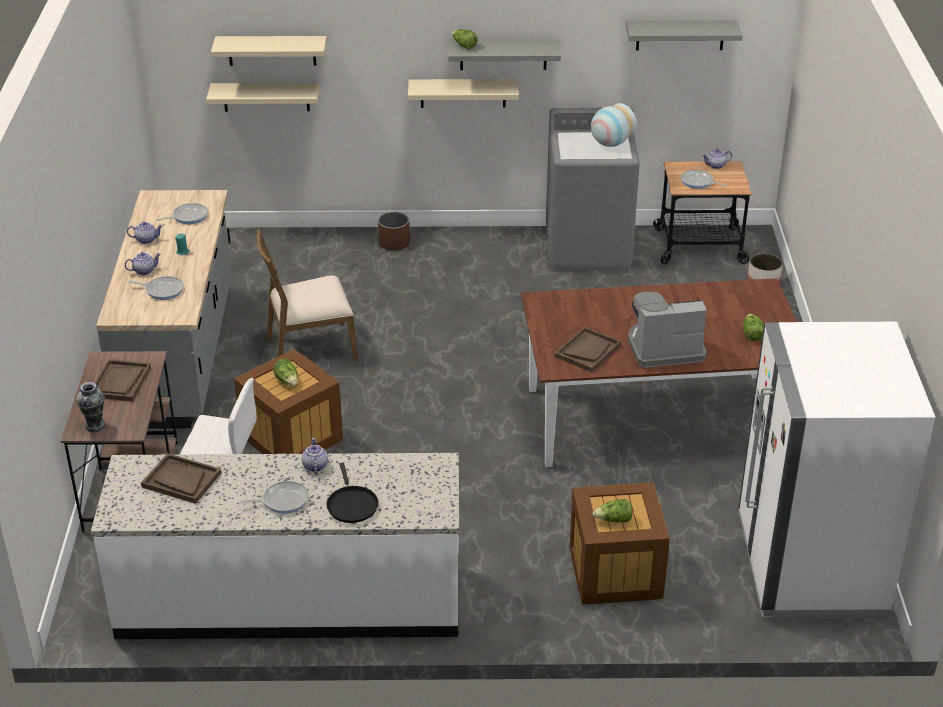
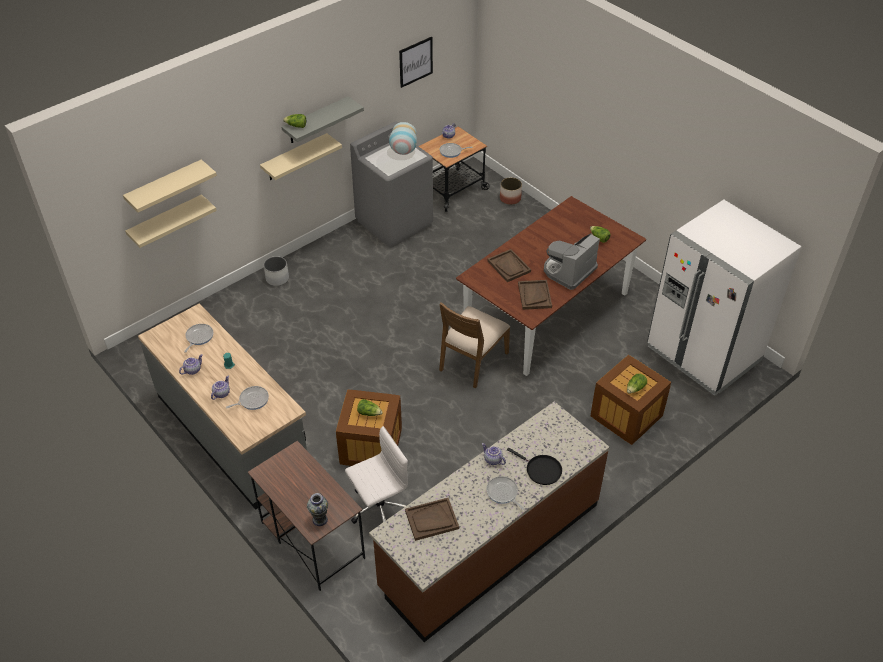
camera: 40 degrees left, 10 degrees up
white counter [91,453,459,639] -> brown counter [369,401,610,642]
brown tray [95,359,151,402] -> brown tray moved to [487,249,531,282]
frying pan [240,481,308,514] -> frying pan turned 75 degrees counterclockwise [486,476,525,510]
brown chair [257,229,358,361] -> brown chair moved to [439,302,510,389]
brown planter [378,212,410,251] -> white planter [264,256,289,286]
grey shelf [626,20,743,51] -> picture [399,37,433,88]

